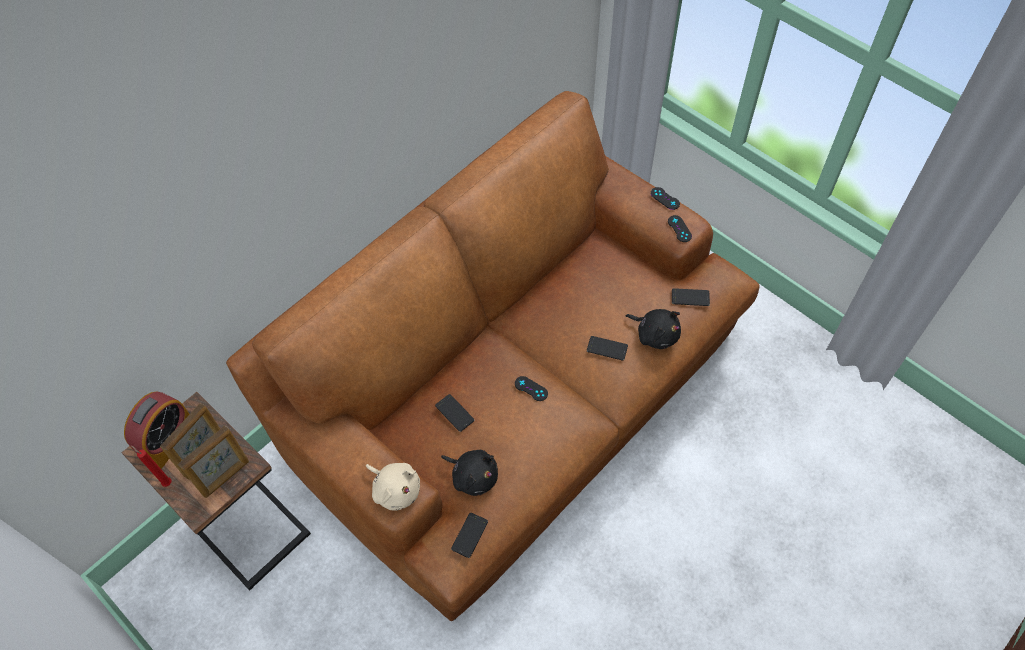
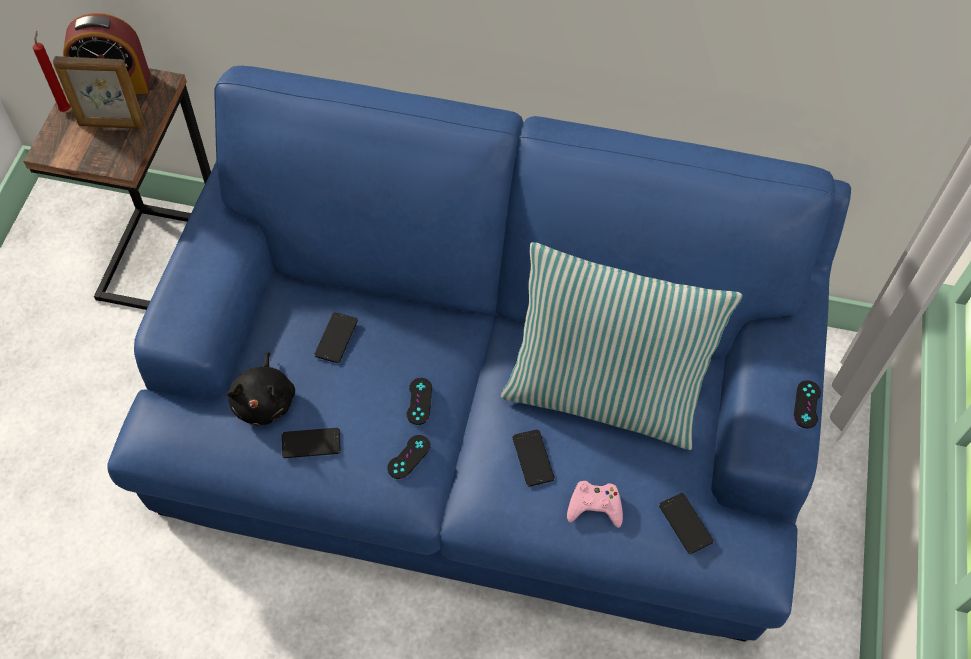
camera: 55 degrees right, 0 degrees up
picture frame [178,426,249,498] -> none
brown sofa [226,91,759,622] -> blue sofa [108,66,851,642]
beige plush toy [366,463,420,510] -> none
phone [451,513,488,558] -> phone moved to [282,428,341,458]
black plush toy [626,309,681,349] -> pink game controller [567,481,623,528]
black game controller [668,215,692,242] -> black game controller moved to [387,435,430,479]
none -> pillow [501,242,743,450]

